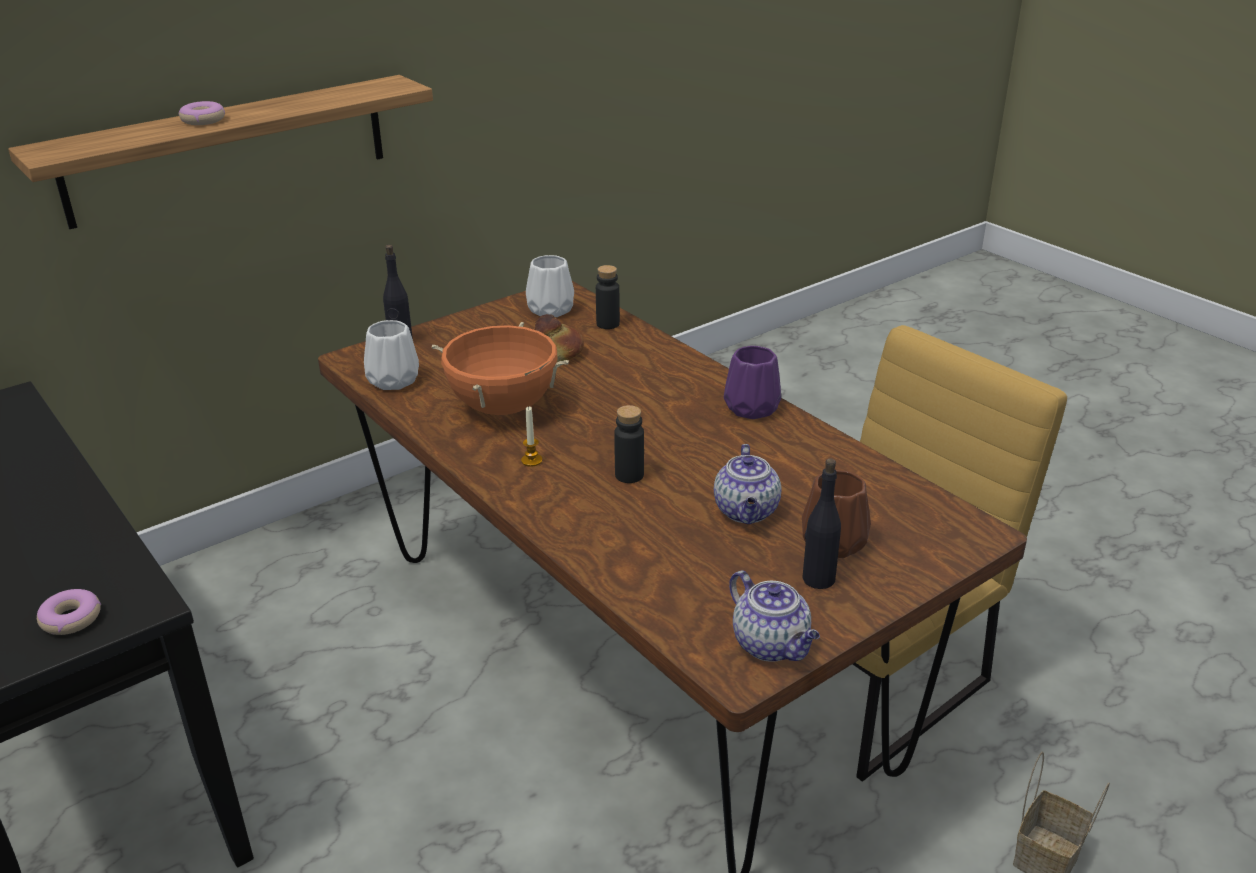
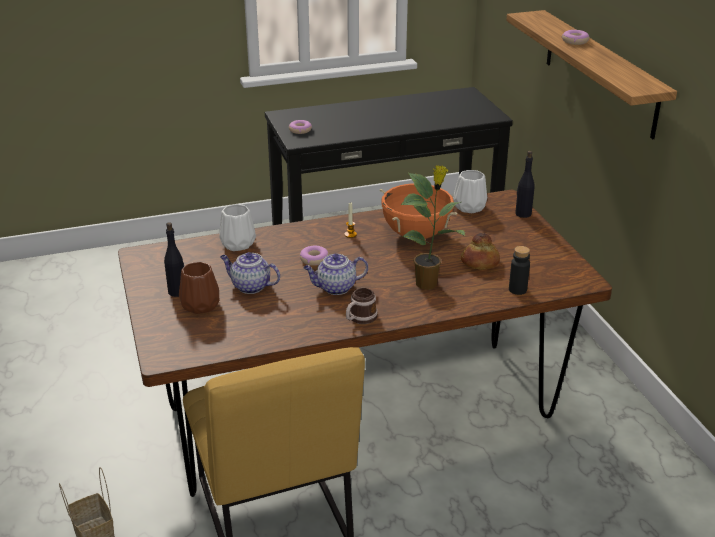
camera: 110 degrees right, 0 degrees up
white vase [526,255,574,317] -> white vase moved to [219,204,256,251]
black bottle [614,405,644,483] -> donut [300,246,329,266]
purple vase [724,346,781,419] -> mug [346,288,378,324]
teapot [729,570,820,662] -> teapot moved to [303,254,368,295]
none -> potted plant [401,165,465,290]

